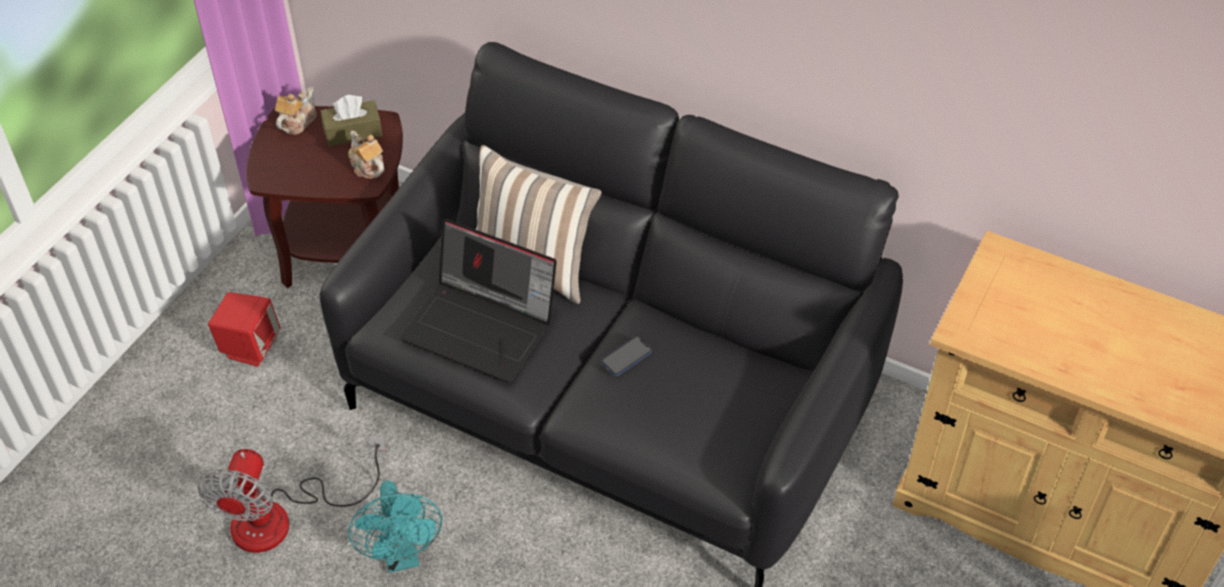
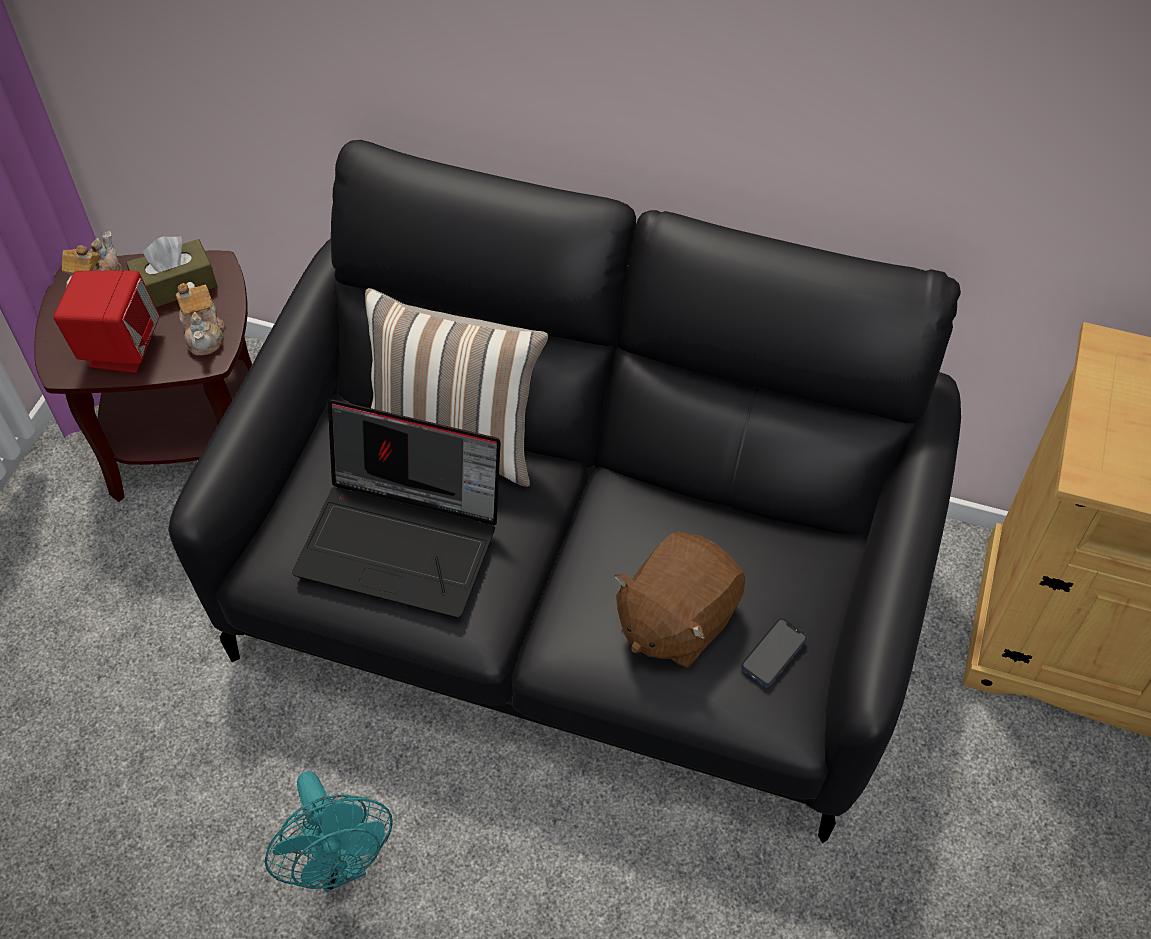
camera: 10 degrees left, 5 degrees up
fan [197,435,386,553] -> none
red speaker [208,292,281,367] -> red speaker moved to [53,270,160,373]
teapot [348,131,385,179] -> teapot turned 150 degrees counterclockwise [176,282,225,356]
phone [601,336,652,376] -> phone moved to [741,618,807,686]
none -> brown plush toy [614,532,745,668]

